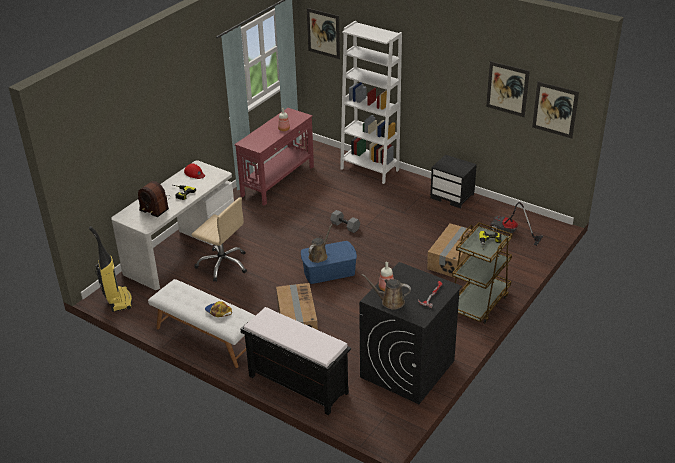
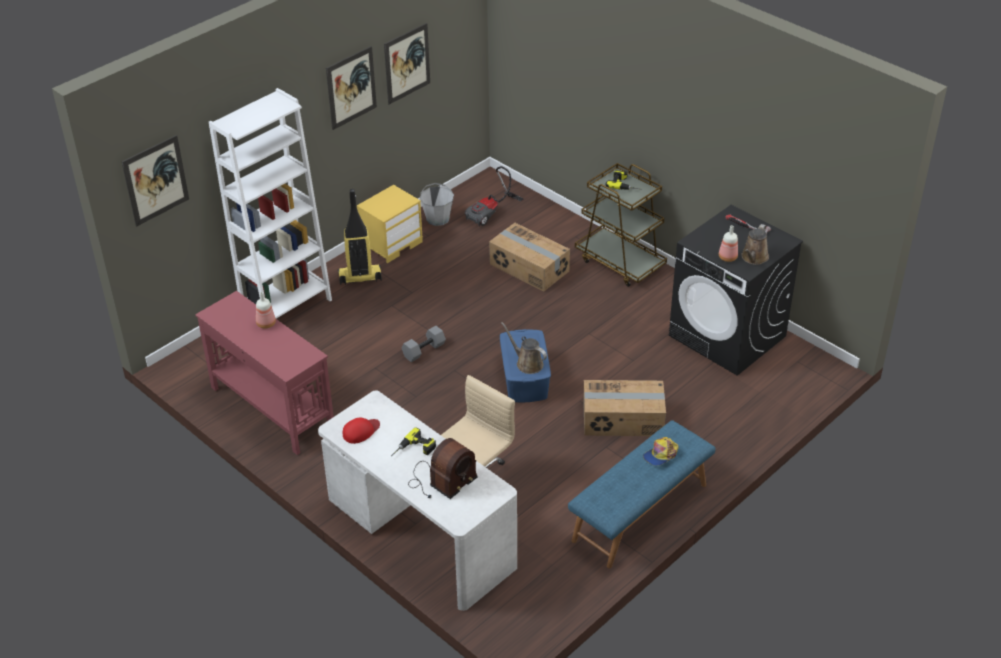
camera: 80 degrees left, 5 degrees up
vacuum cleaner [89,226,132,312] -> vacuum cleaner moved to [338,189,382,285]
white bench [148,279,256,368] -> blue bench [568,420,716,568]
black bench [240,307,351,415] -> none
black nightstand [430,155,477,208] -> yellow nightstand [357,185,423,263]
picture [532,81,579,139] -> picture moved to [326,46,377,130]
none -> grey bucket [420,183,454,226]

